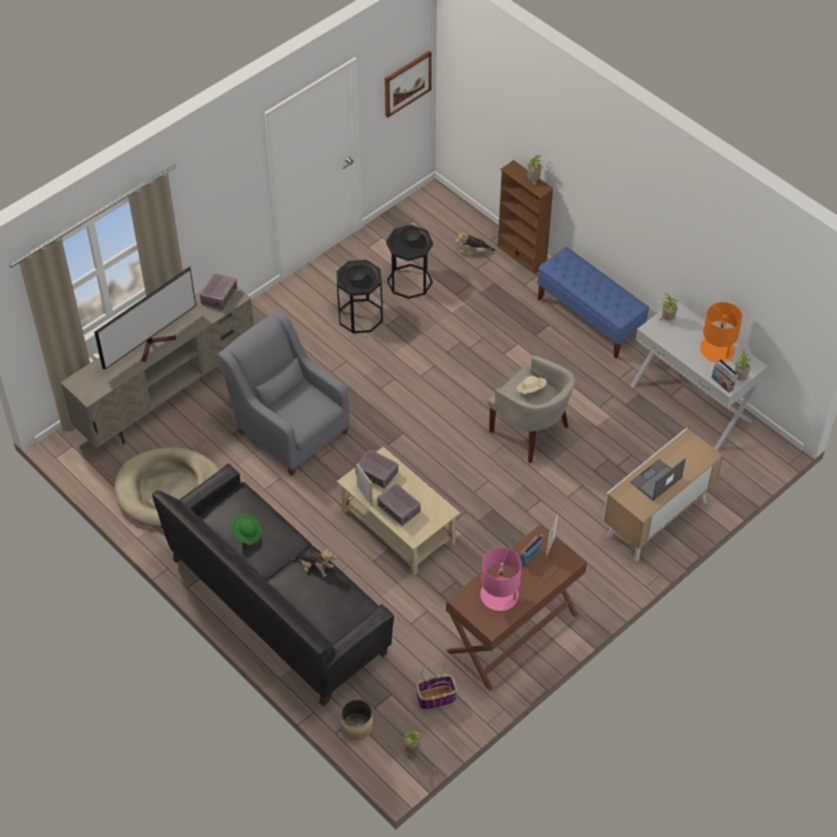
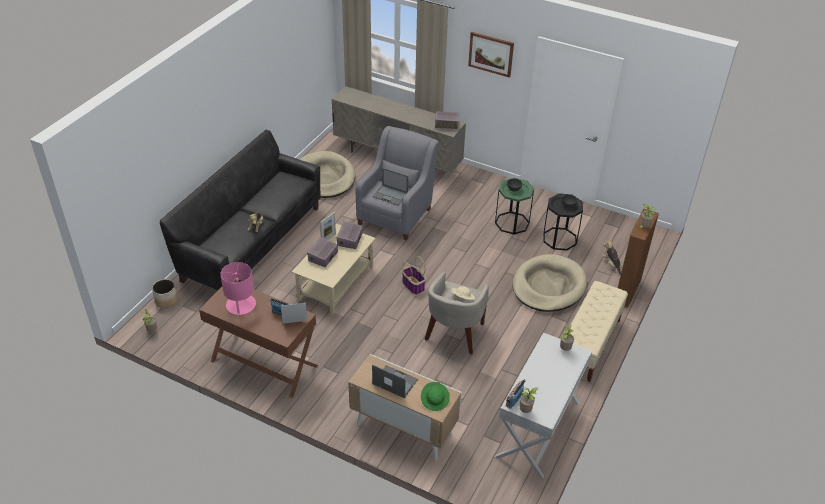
camera: 70 degrees right, 10 degrees down
television [94,266,196,369] -> none
green hat [231,514,262,544] -> green hat moved to [421,382,450,411]
black side table [336,260,383,333] -> green side table [495,178,534,234]
picture [385,51,432,118] -> picture moved to [468,32,514,78]
basket [416,663,457,710] -> basket moved to [402,256,426,295]
blue bench [538,247,649,359] -> beige bench [568,281,628,382]
orange table lamp [700,302,742,362] -> none
none -> laptop [373,168,408,205]
none -> beige dog bed [512,254,587,312]

